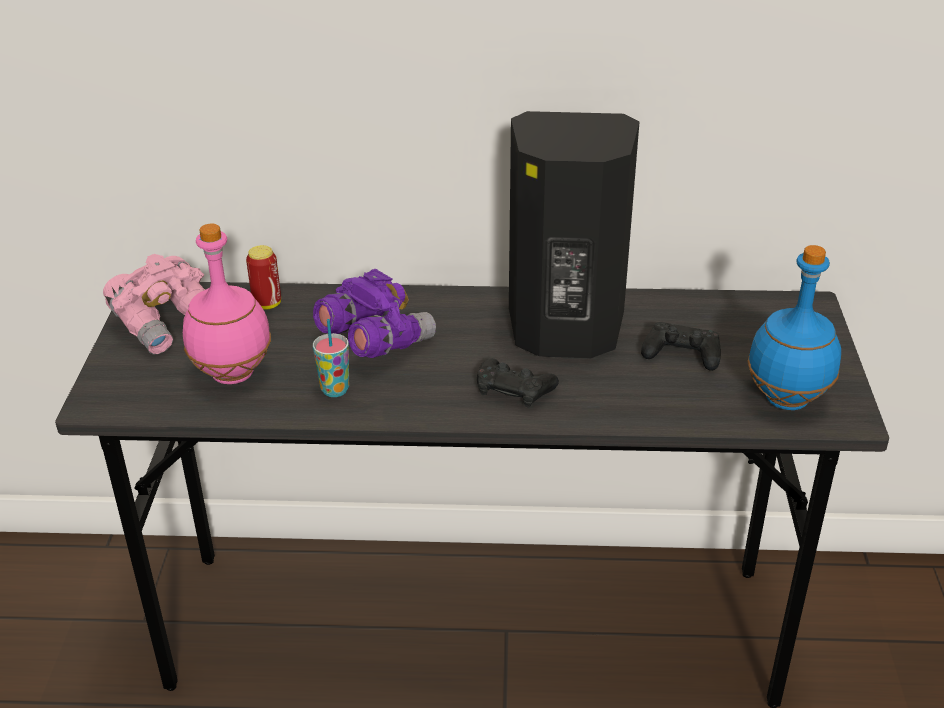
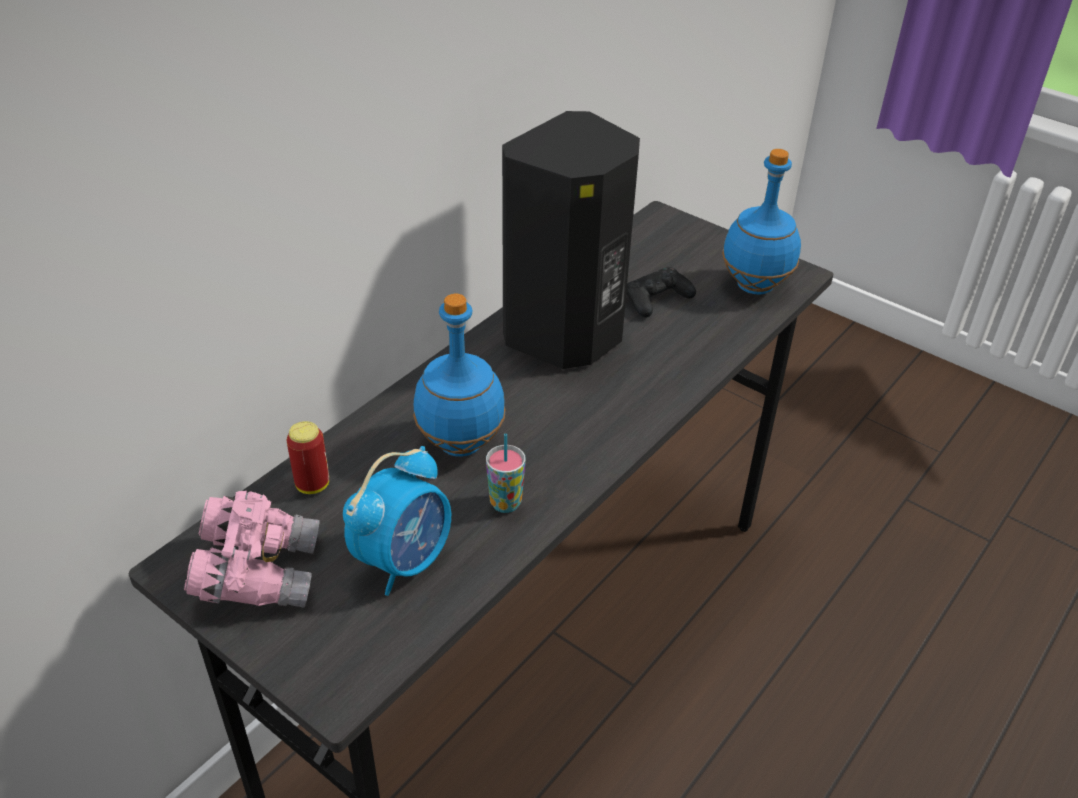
camera: 55 degrees left, 5 degrees up
pink bottle [183,223,271,384] -> alarm clock [343,446,451,596]
purple binoculars [313,269,436,358] -> blue bottle [413,293,506,457]
black game controller [477,358,559,408] -> none

